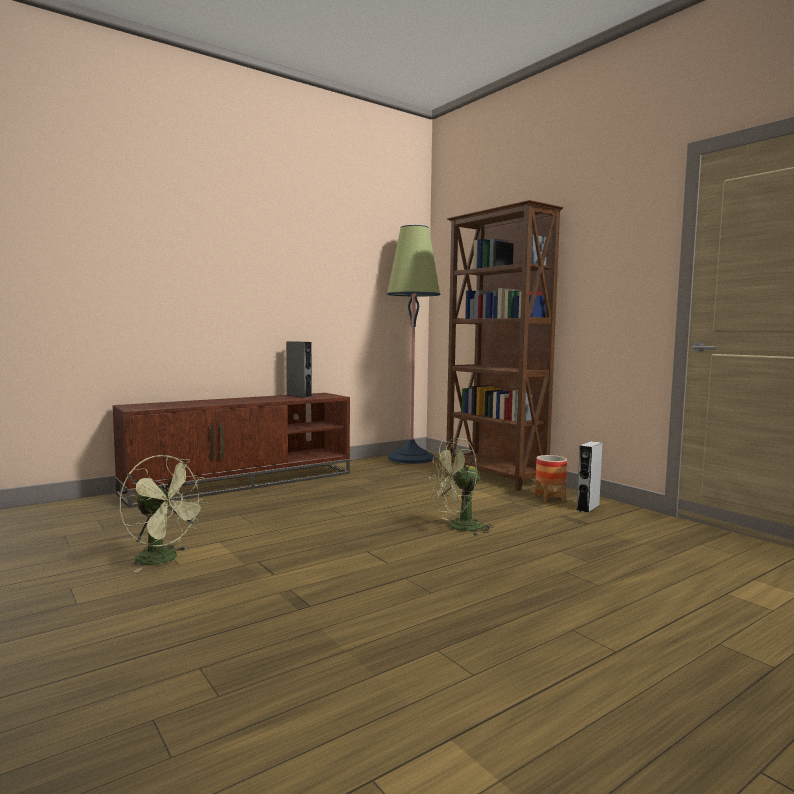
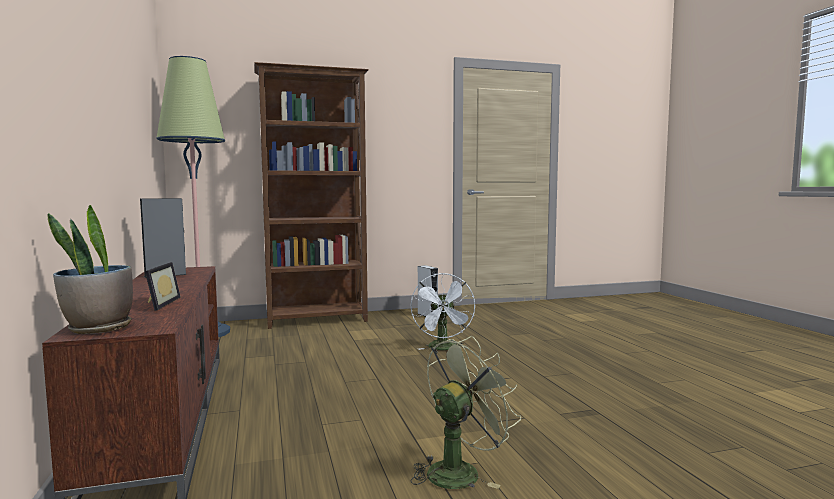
camera: 70 degrees left, 0 degrees up
green fan [429,438,494,536] -> white fan [410,273,475,350]
planter [535,455,567,502] -> none
none -> potted plant [47,205,133,334]
none -> picture frame [145,262,181,311]

